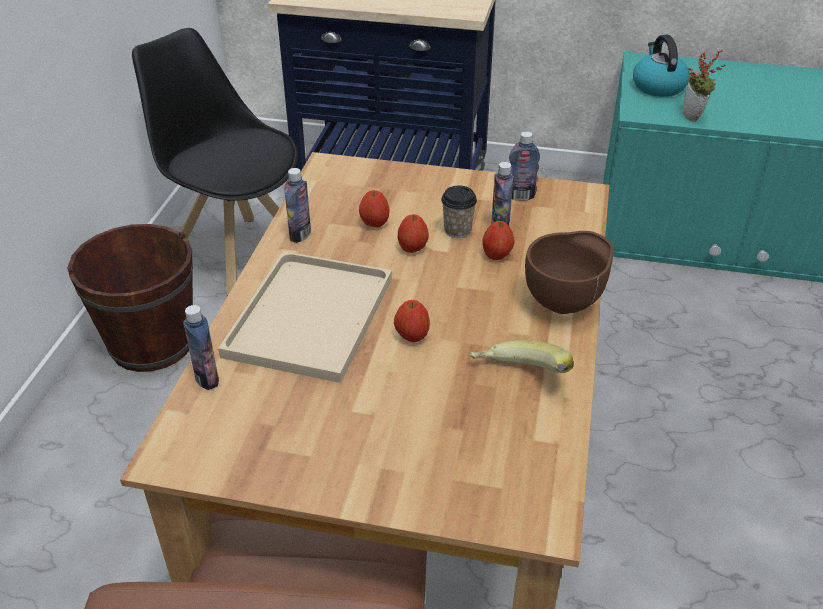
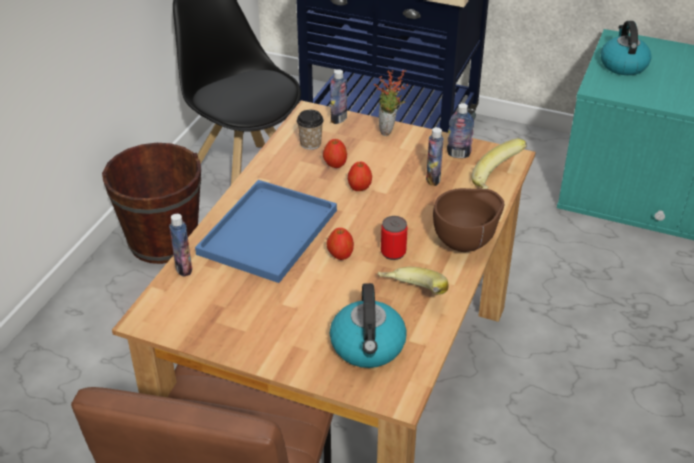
camera: 10 degrees right, 0 degrees up
beige tray [218,251,392,383] -> blue tray [195,180,337,283]
bottle [285,168,311,243] -> bottle moved to [330,69,347,124]
cup [441,186,477,238] -> cup moved to [297,110,324,150]
apple [482,221,514,260] -> none
potted plant [683,50,725,122] -> potted plant moved to [374,70,408,136]
none -> kettle [330,283,407,368]
none -> can [381,216,407,260]
none -> banana [472,139,527,189]

